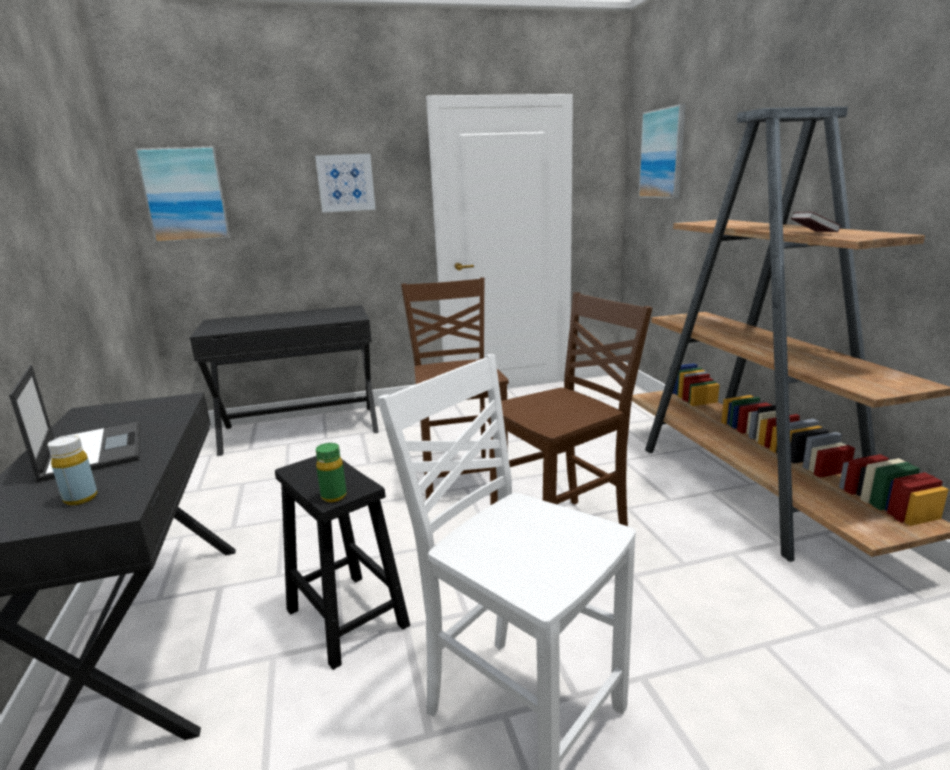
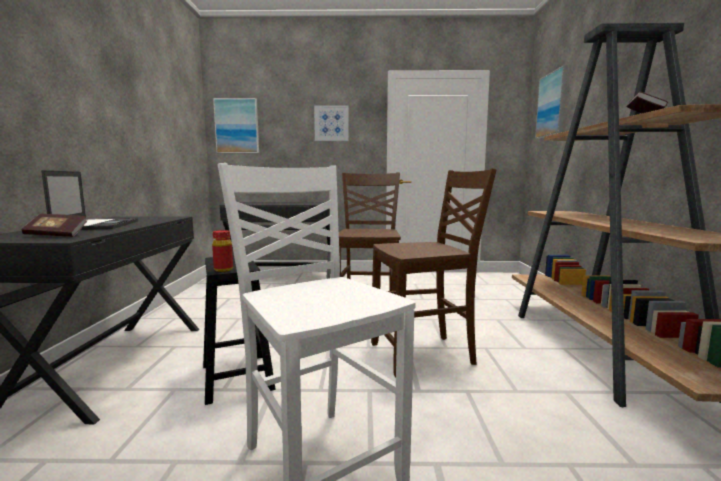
camera: 15 degrees right, 10 degrees down
yellow bottle [48,435,97,505] -> book [21,214,87,237]
green bottle [316,443,347,502] -> red bottle [212,230,233,272]

